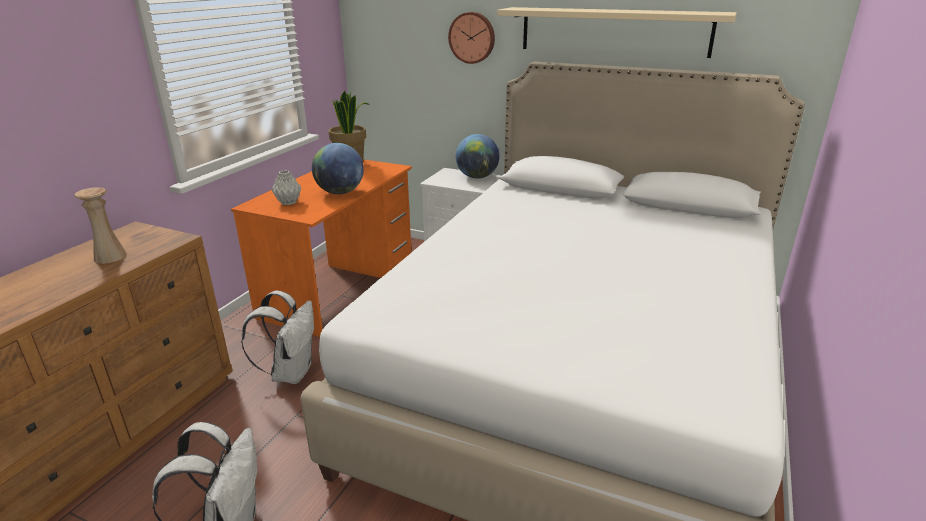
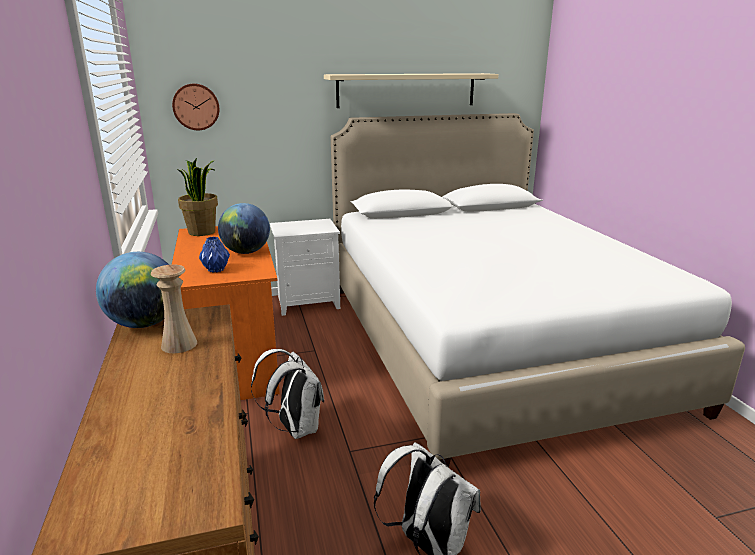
camera: 40 degrees left, 5 degrees down
grey vase [272,170,301,205] -> blue vase [199,237,230,273]
wall clock [448,12,495,64] -> wall clock moved to [172,84,219,130]
globe [456,134,499,179] -> globe moved to [96,252,169,328]

